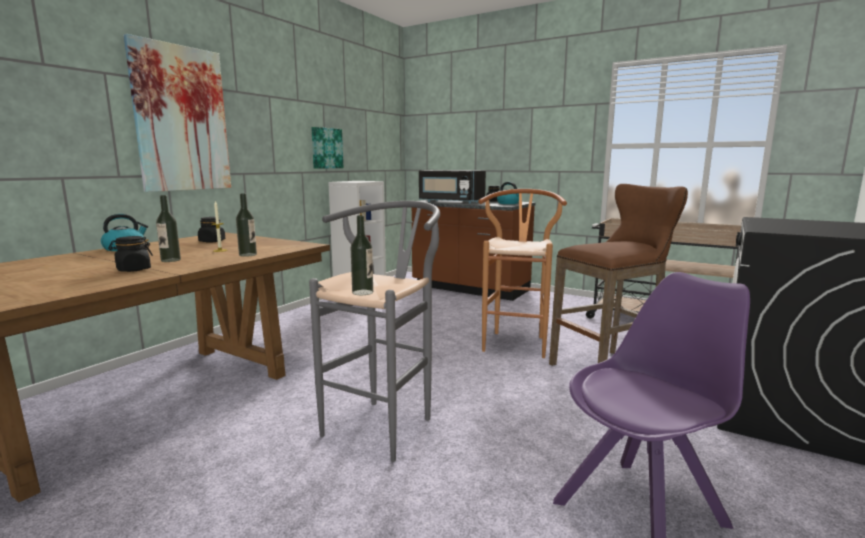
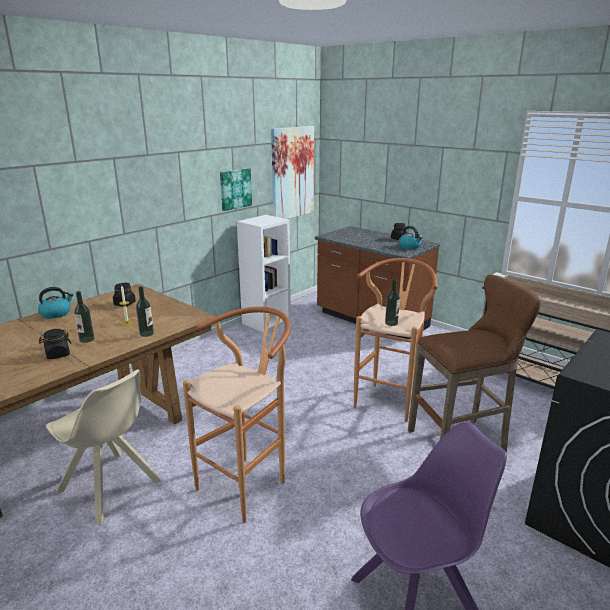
camera: 10 degrees right, 10 degrees up
picture [124,34,231,192] -> picture moved to [271,126,314,219]
grey stool [309,201,440,462] -> brown stool [183,307,291,523]
bottle [351,215,373,295] -> bottle moved to [385,279,400,326]
black microwave [419,170,486,204] -> none
none -> beige chair [46,369,162,525]

